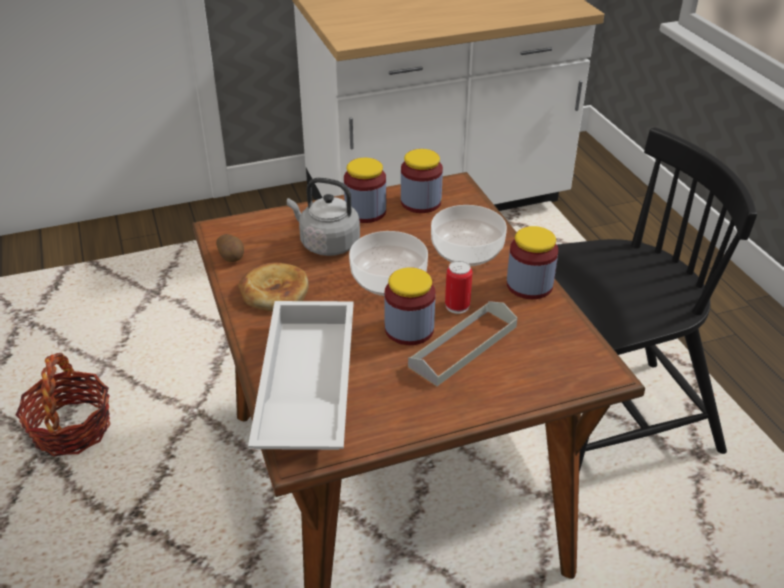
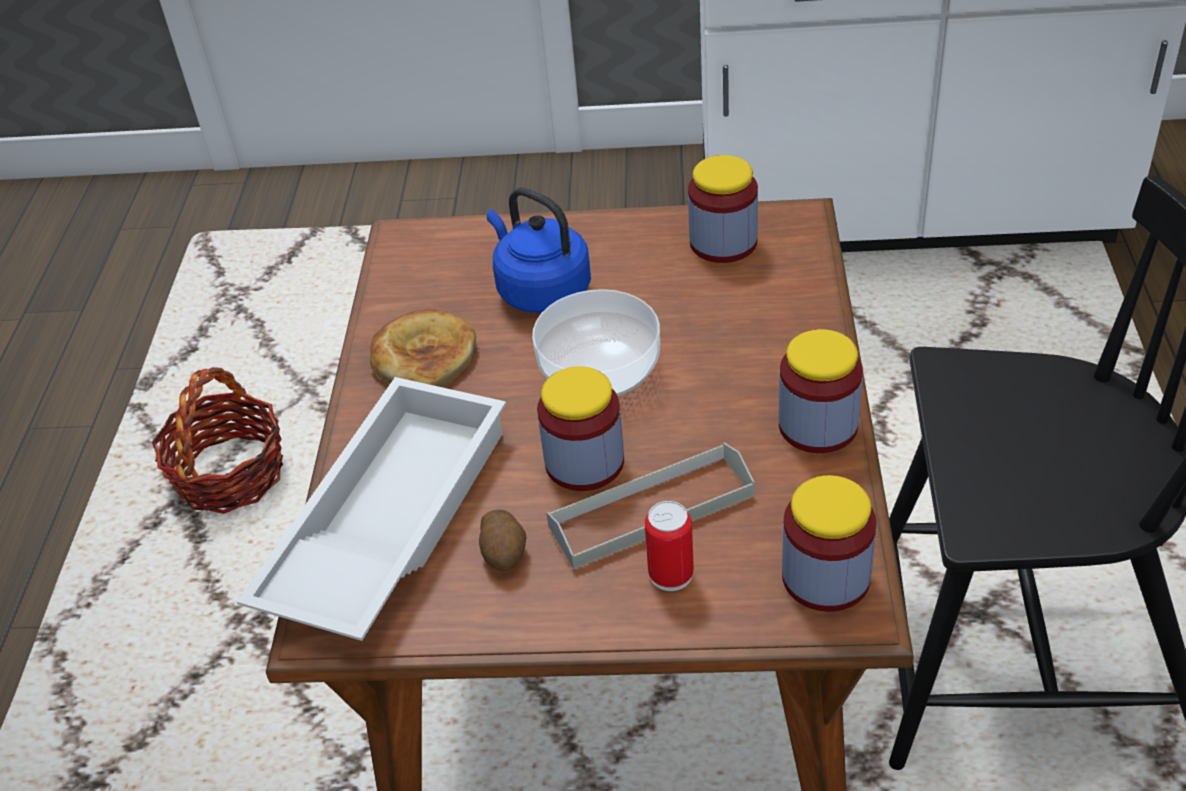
camera: 25 degrees right, 5 degrees up
potato [216,234,244,262] -> potato moved to [479,510,526,571]
grey kettle [287,177,360,256] -> blue kettle [487,187,591,313]
jar [344,158,386,223] -> jar moved to [782,475,877,612]
bowl [431,205,507,266] -> none
can [445,261,472,314] -> can moved to [645,501,694,591]

